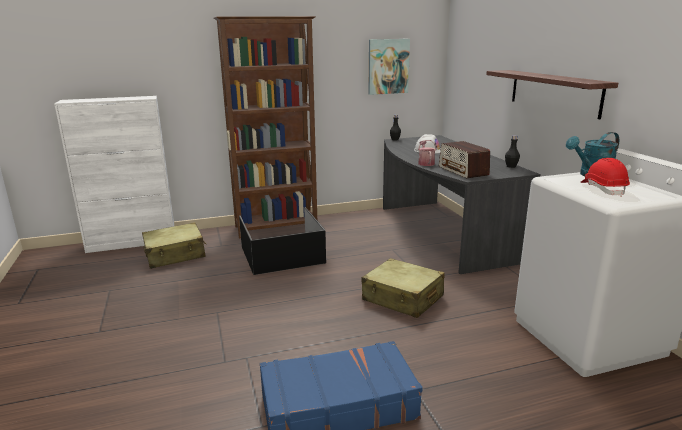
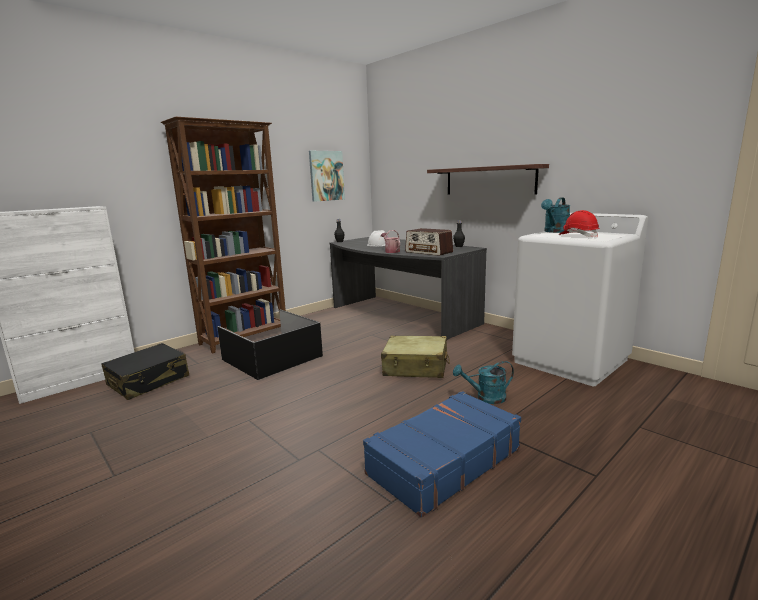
camera: 25 degrees left, 5 degrees down
beige suitcase [142,222,206,269] -> black suitcase [101,343,189,400]
none -> turquoise watering can [453,361,514,404]

